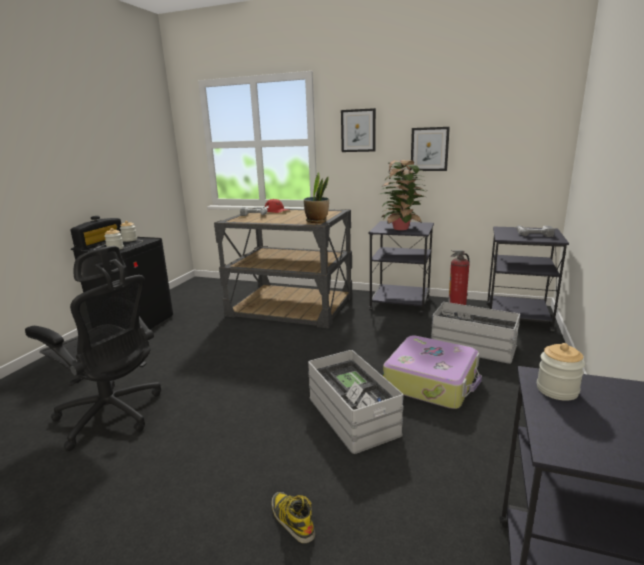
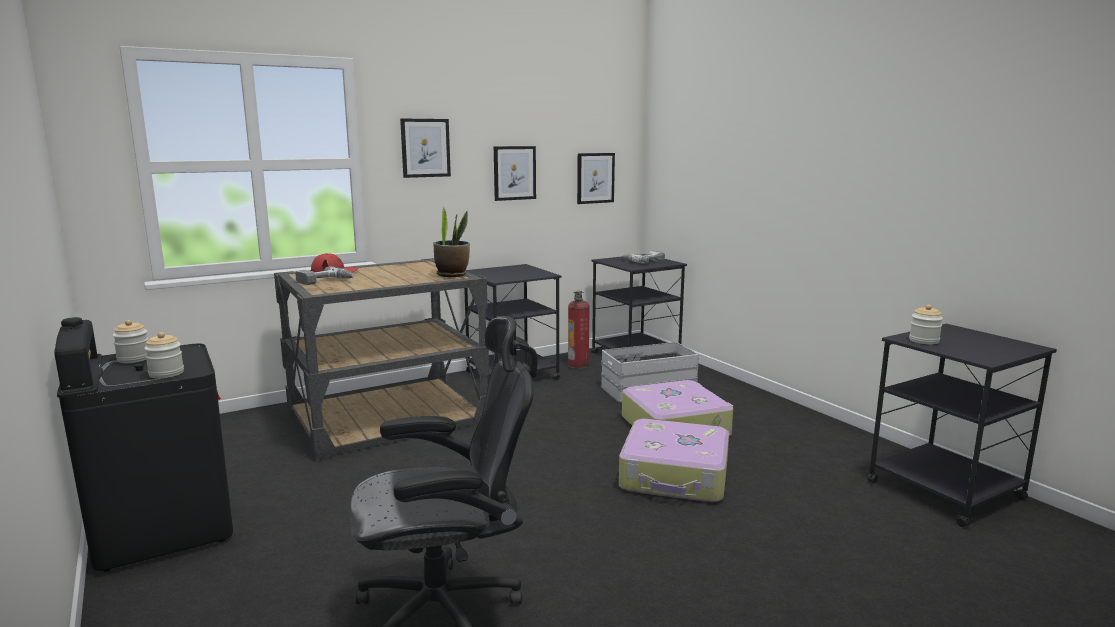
camera: 50 degrees left, 5 degrees down
boot [271,492,315,543] -> none
grey storage box [308,350,403,454] -> suitcase [619,419,729,502]
potted plant [378,160,427,230] -> none
none -> picture [577,153,615,204]

